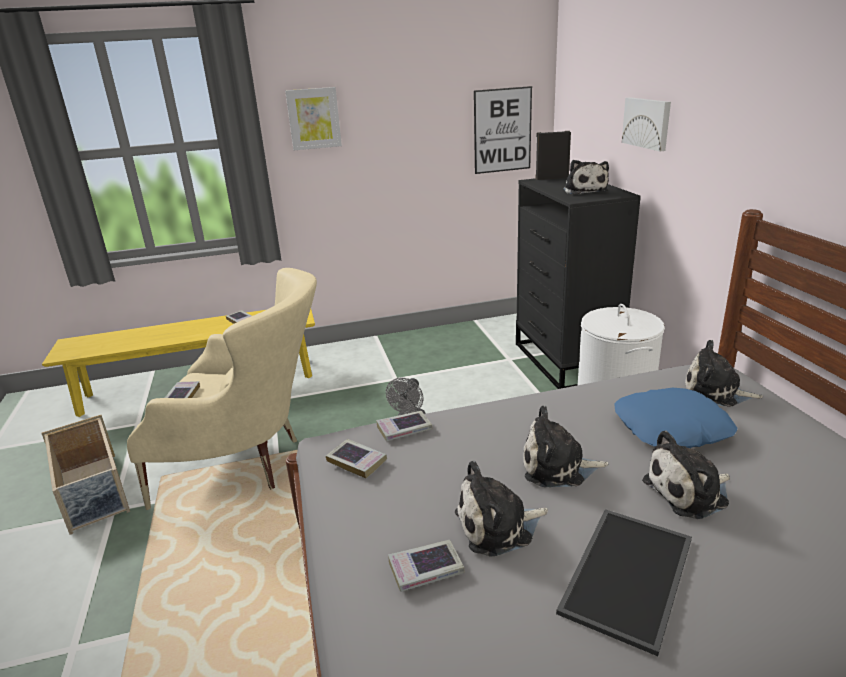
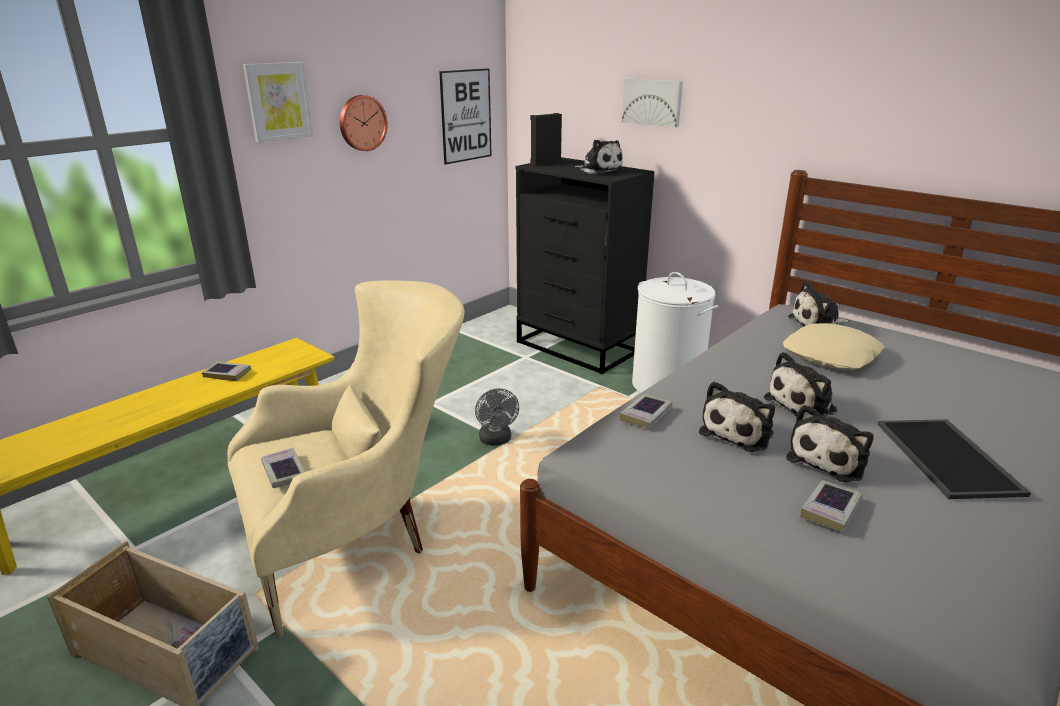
camera: 35 degrees left, 0 degrees up
book [326,439,387,479] -> none
blue pillow [614,388,737,448] -> beige pillow [783,323,884,370]
plush toy [642,430,730,519] -> plush toy moved to [699,381,775,452]
none -> wall clock [340,95,388,151]

